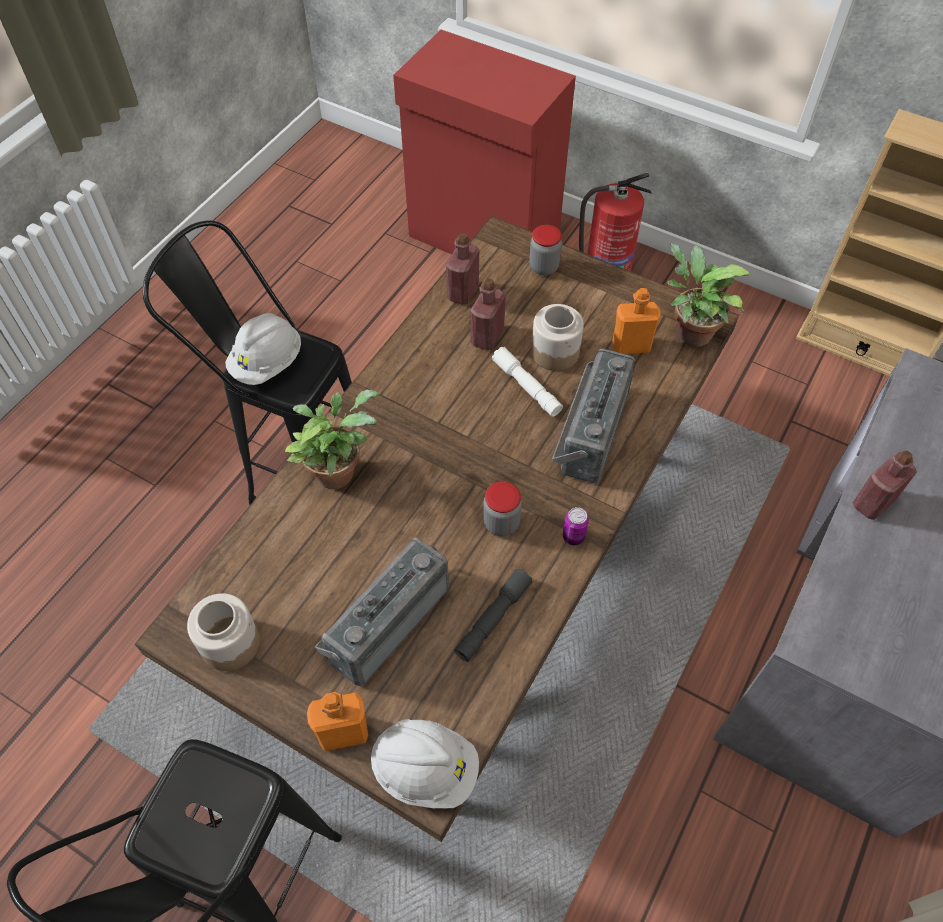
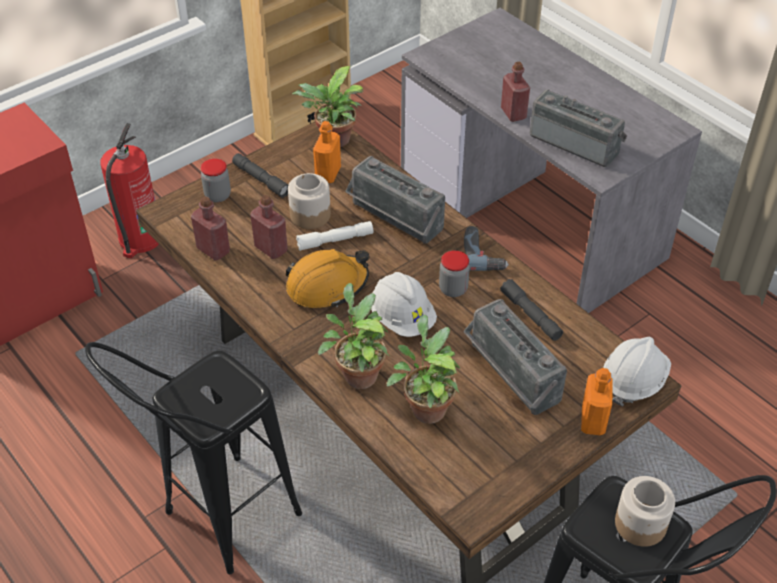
camera: 70 degrees left, 10 degrees down
jar [187,593,260,671] -> jar moved to [615,476,675,547]
white hard hat [225,313,301,385] -> white hard hat moved to [371,272,437,337]
can [563,507,589,545] -> power drill [464,226,509,271]
none -> grey flashlight [232,153,289,198]
none -> orange hard hat [286,249,369,308]
none -> potted plant [386,315,460,424]
none -> radio [530,89,627,167]

